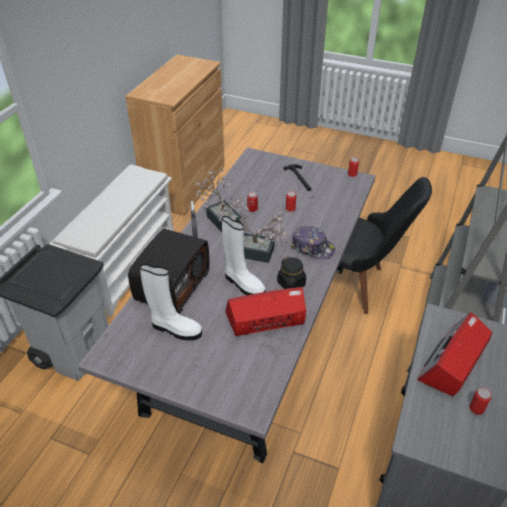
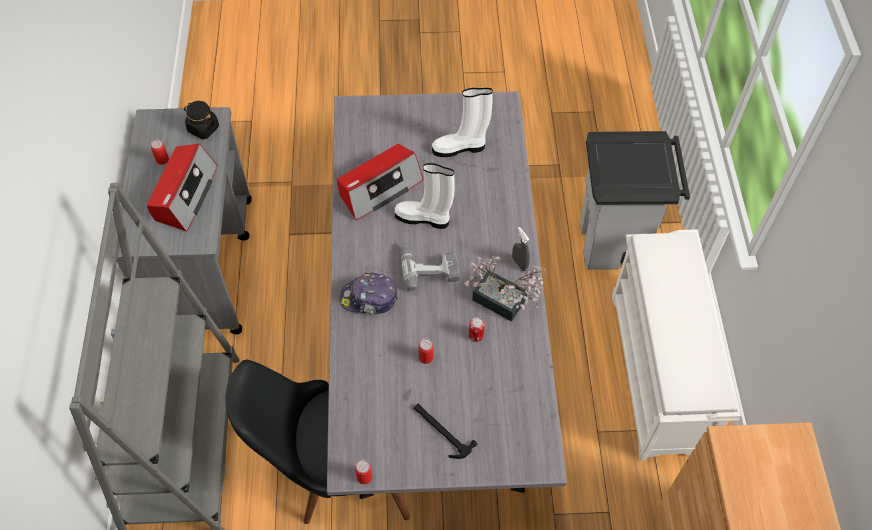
camera: 155 degrees right, 15 degrees up
radio [128,229,209,314] -> none
potted plant [233,211,288,263] -> power drill [401,241,460,291]
black jar [277,257,306,289] -> black jar moved to [184,101,219,139]

